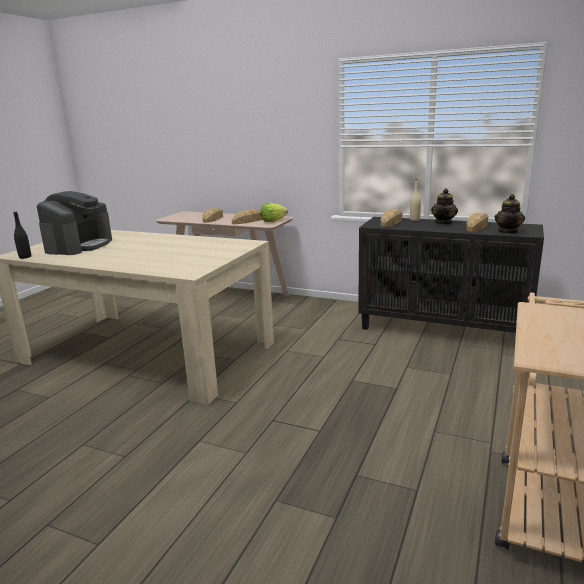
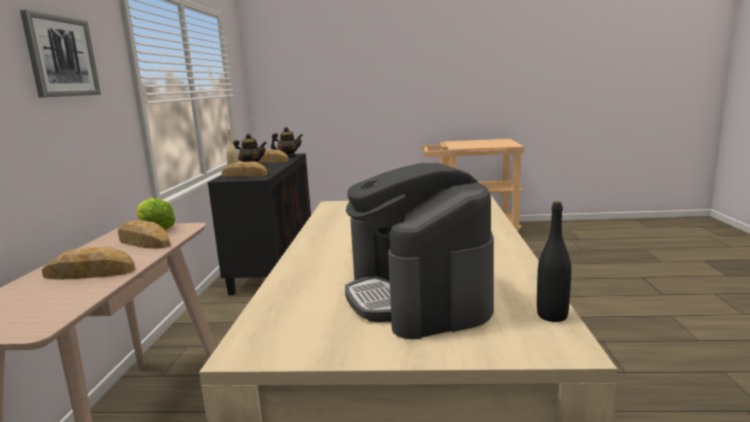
camera: 110 degrees left, 5 degrees down
coffee machine [37,191,112,255] -> coffee machine turned 105 degrees counterclockwise [345,163,494,339]
none -> picture [20,10,101,97]

